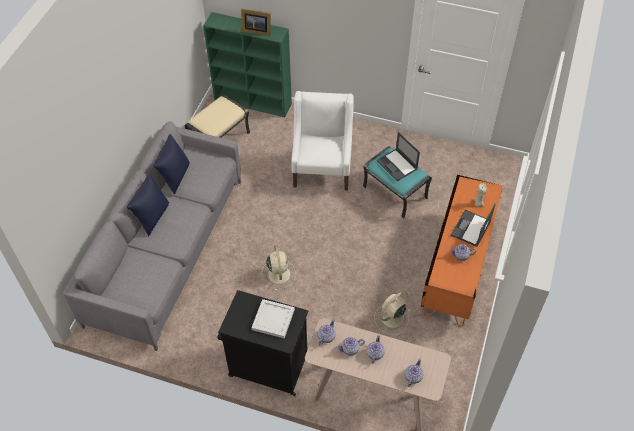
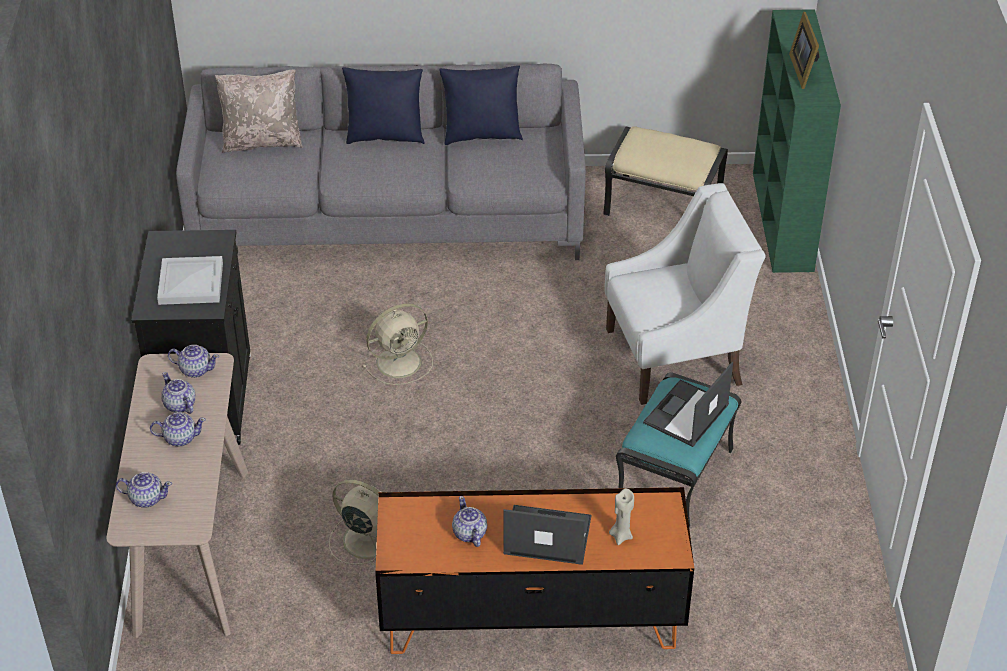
camera: 70 degrees right, 10 degrees down
none -> beige pillow [215,70,303,153]

